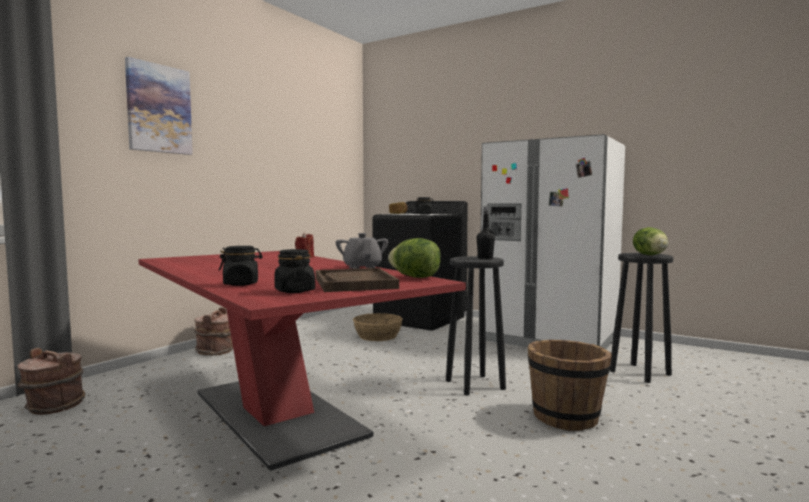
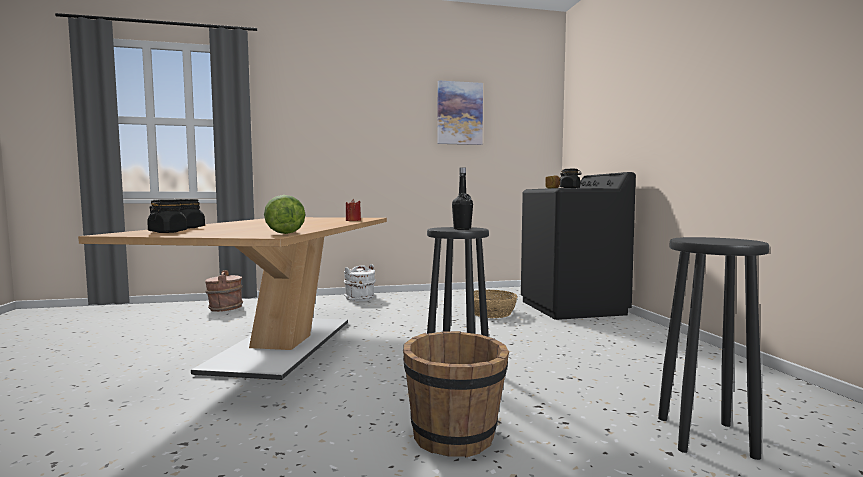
camera: 45 degrees right, 0 degrees up
picture [125,57,193,155] -> picture moved to [438,80,483,145]
red dining table [138,251,466,471] -> beige dining table [78,217,387,380]
brown bucket [194,307,233,356] -> white bucket [344,264,376,301]
brown tray [316,268,399,292] -> none
grey teapot [336,233,388,269] -> none
white fridge [481,134,625,349] -> none
lettuce [633,227,668,255] -> none

